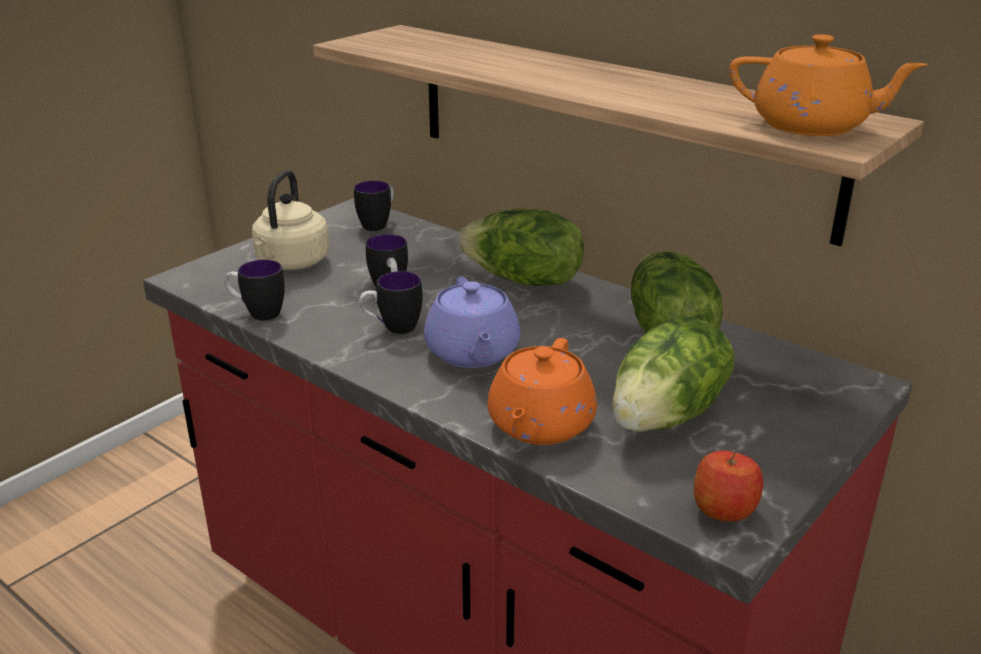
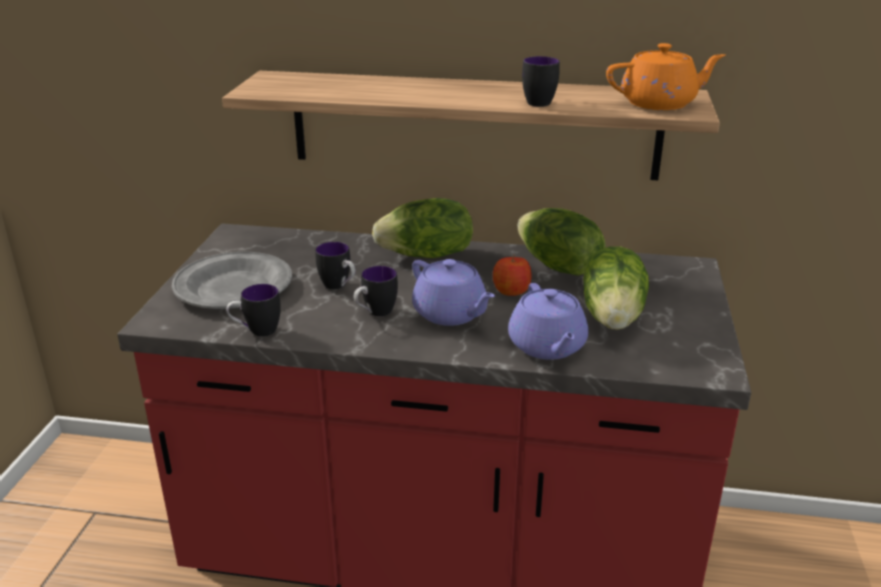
camera: 30 degrees left, 0 degrees up
beige kettle [252,170,330,270] -> grey plate [172,252,292,309]
mug [354,181,394,231] -> mug moved to [522,56,560,107]
orange teapot [487,338,597,445] -> purple teapot [508,283,588,360]
apple [694,451,763,522] -> apple moved to [493,257,532,296]

